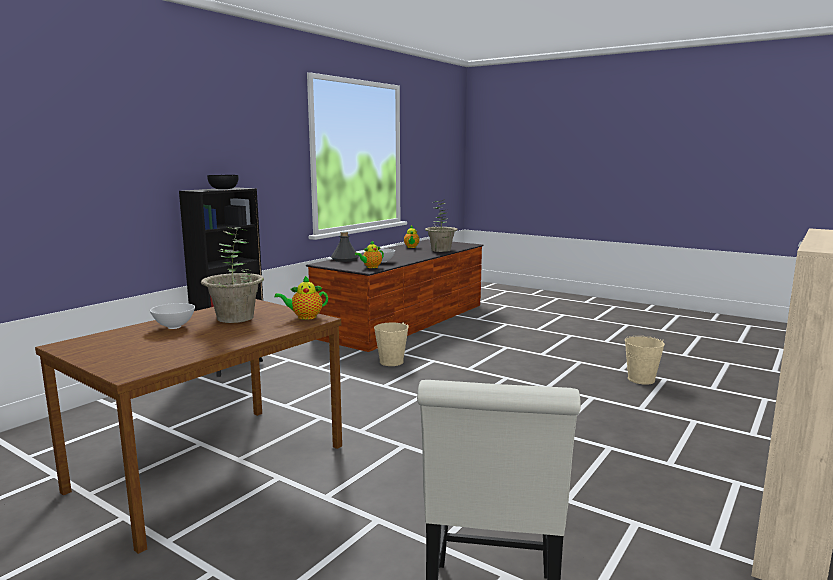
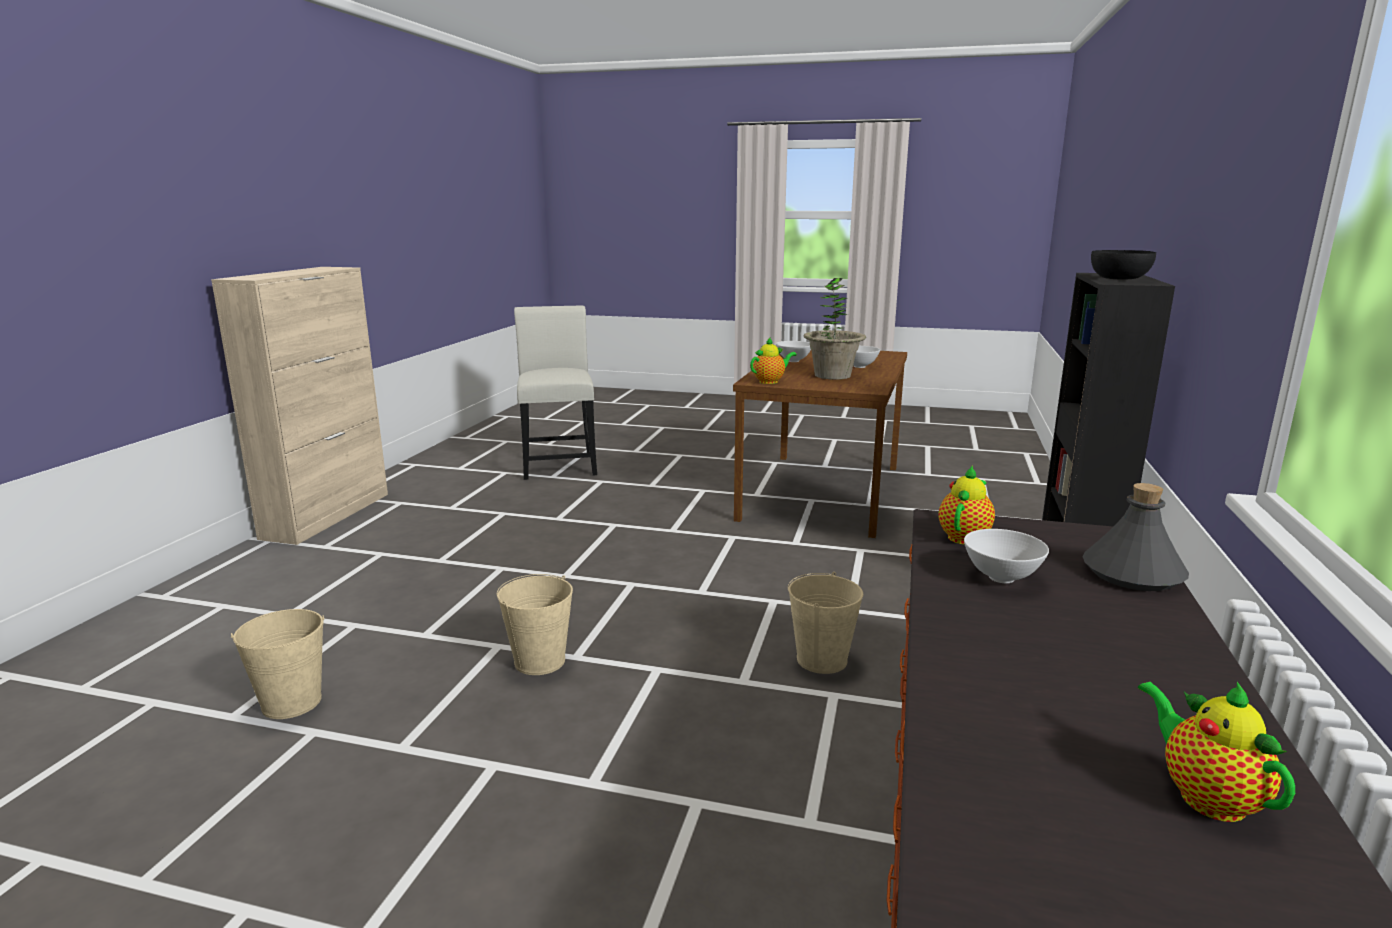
camera: 160 degrees right, 5 degrees up
potted plant [425,199,458,252] -> none
none -> beige bucket [497,574,573,675]
none -> white bowl [776,341,811,362]

